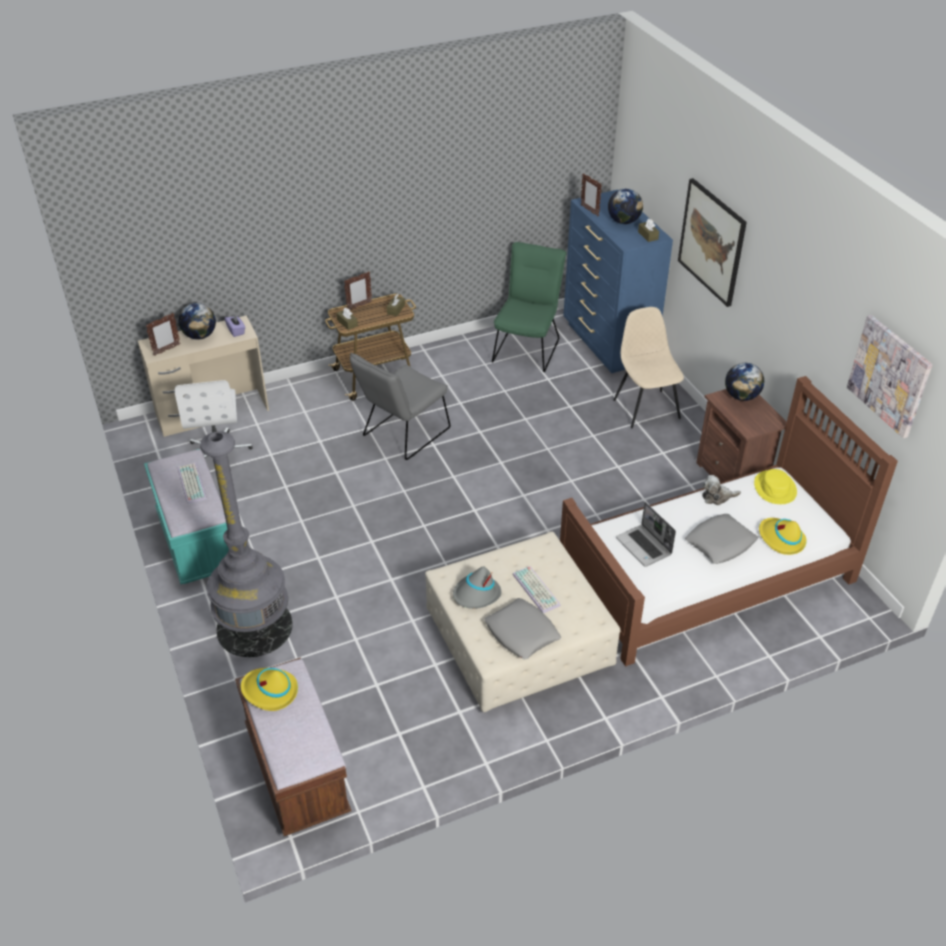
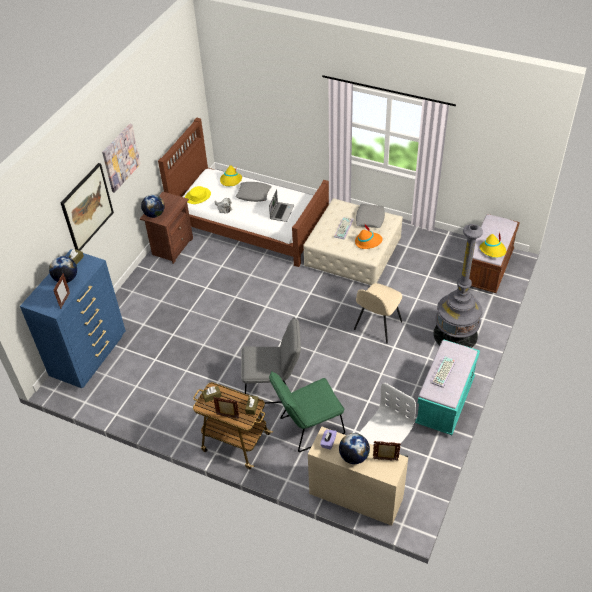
camera: 130 degrees left, 5 degrees up
grey hat [453,567,502,609] -> orange hat [355,225,383,249]
green chair [492,242,566,372] -> green chair moved to [269,371,345,452]
beige chair [613,307,684,428] -> beige chair moved to [354,283,402,344]
picture [847,315,933,438] -> picture moved to [102,124,141,193]

